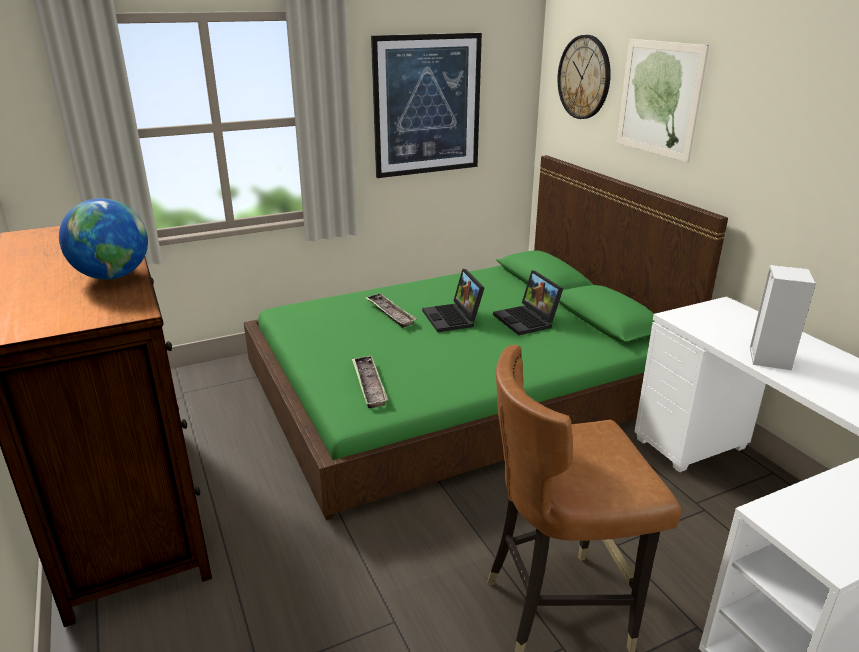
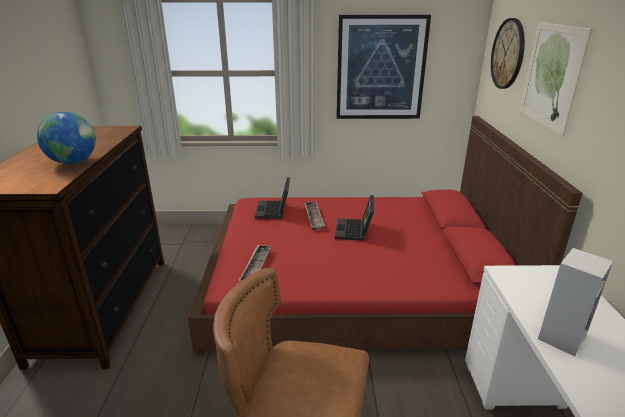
camera: 25 degrees right, 0 degrees up
green bed [244,155,728,521] -> red bed [188,116,583,354]
laptop [493,270,563,335] -> laptop moved to [255,177,290,219]

